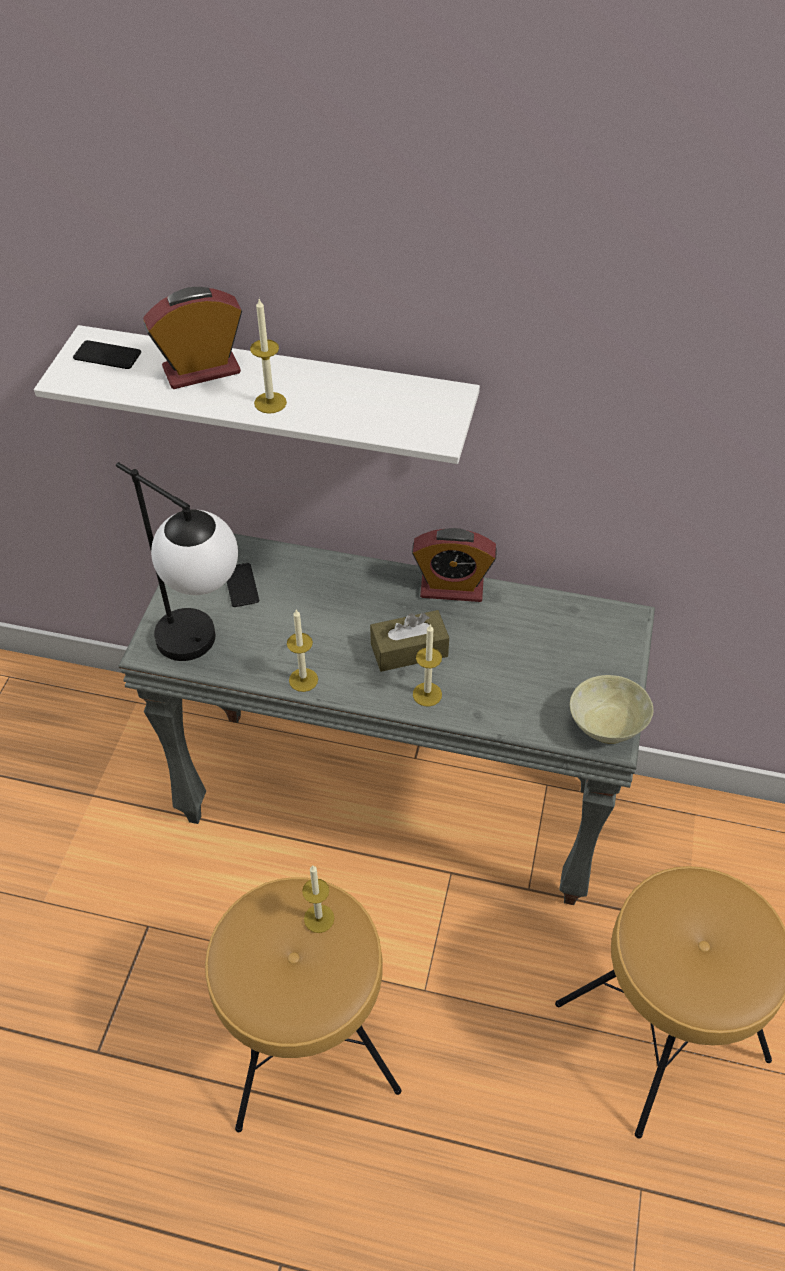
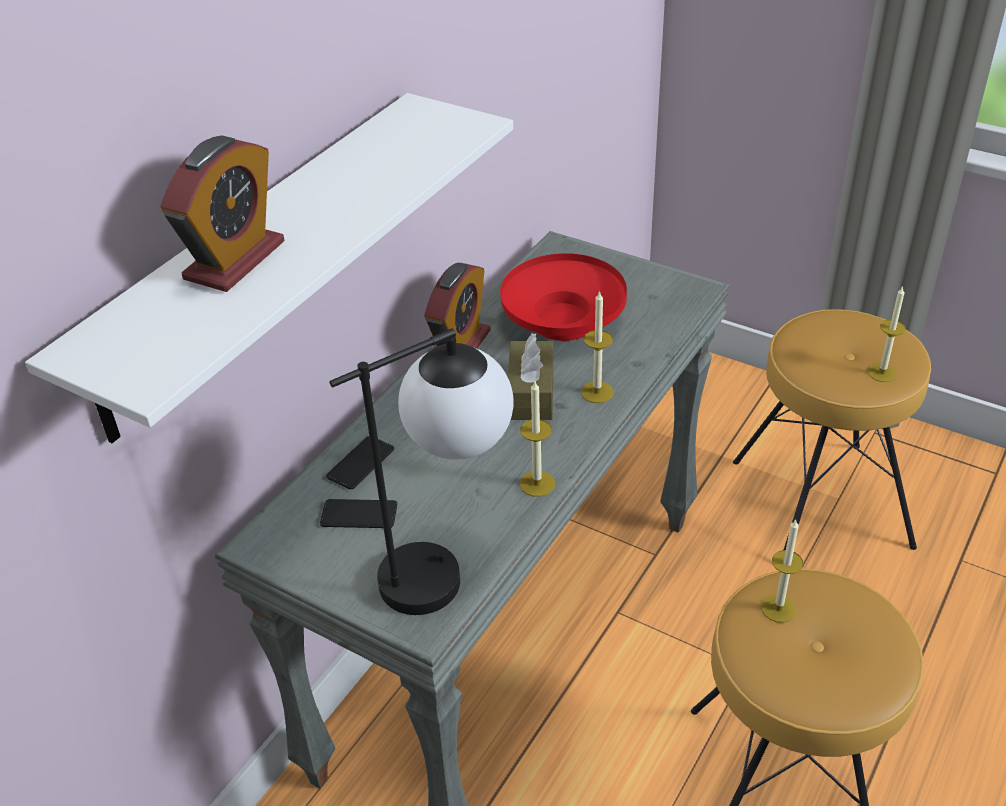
camera: 70 degrees left, 10 degrees down
phone [73,340,141,369] -> phone moved to [326,436,394,489]
alarm clock [143,287,242,389] -> alarm clock turned 150 degrees counterclockwise [160,136,285,292]
candle [250,299,287,414] -> candle moved to [868,286,906,382]
beige bowl [570,675,653,744] -> none
none -> red bowl [500,253,627,341]

